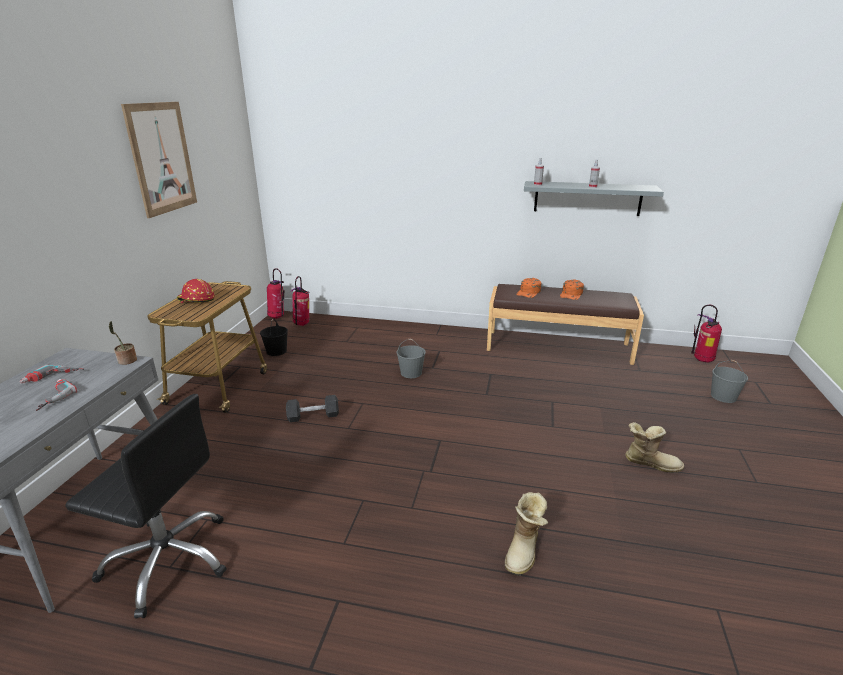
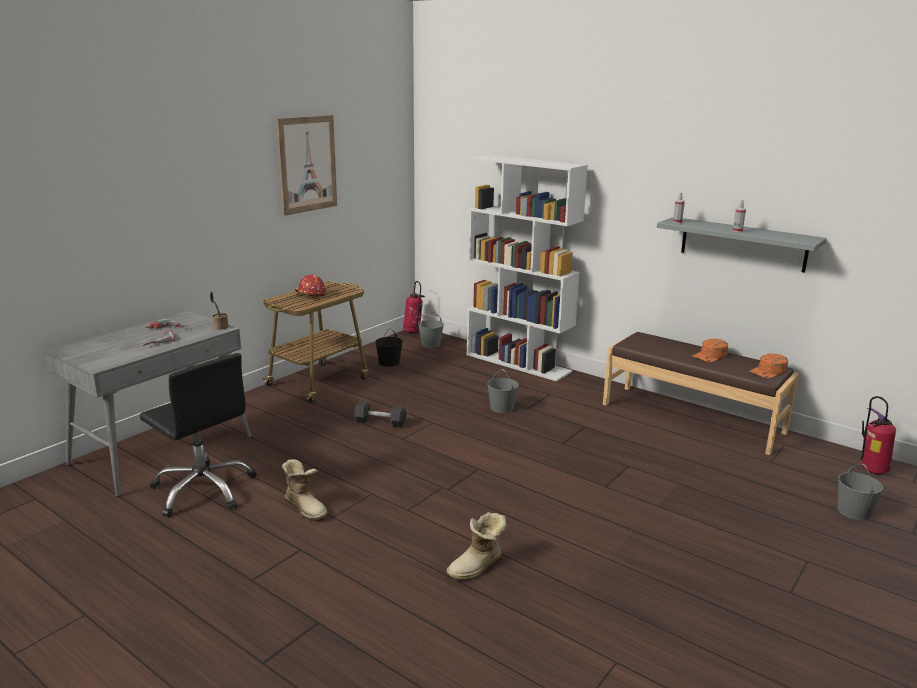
camera: 25 degrees right, 5 degrees down
fire extinguisher [291,276,310,326] -> grey bucket [418,312,444,348]
orange cap [516,278,541,298] -> orange cap moved to [749,354,788,378]
boot [626,422,684,473] -> boot moved to [282,459,328,522]
none -> white bookcase [467,155,588,382]

